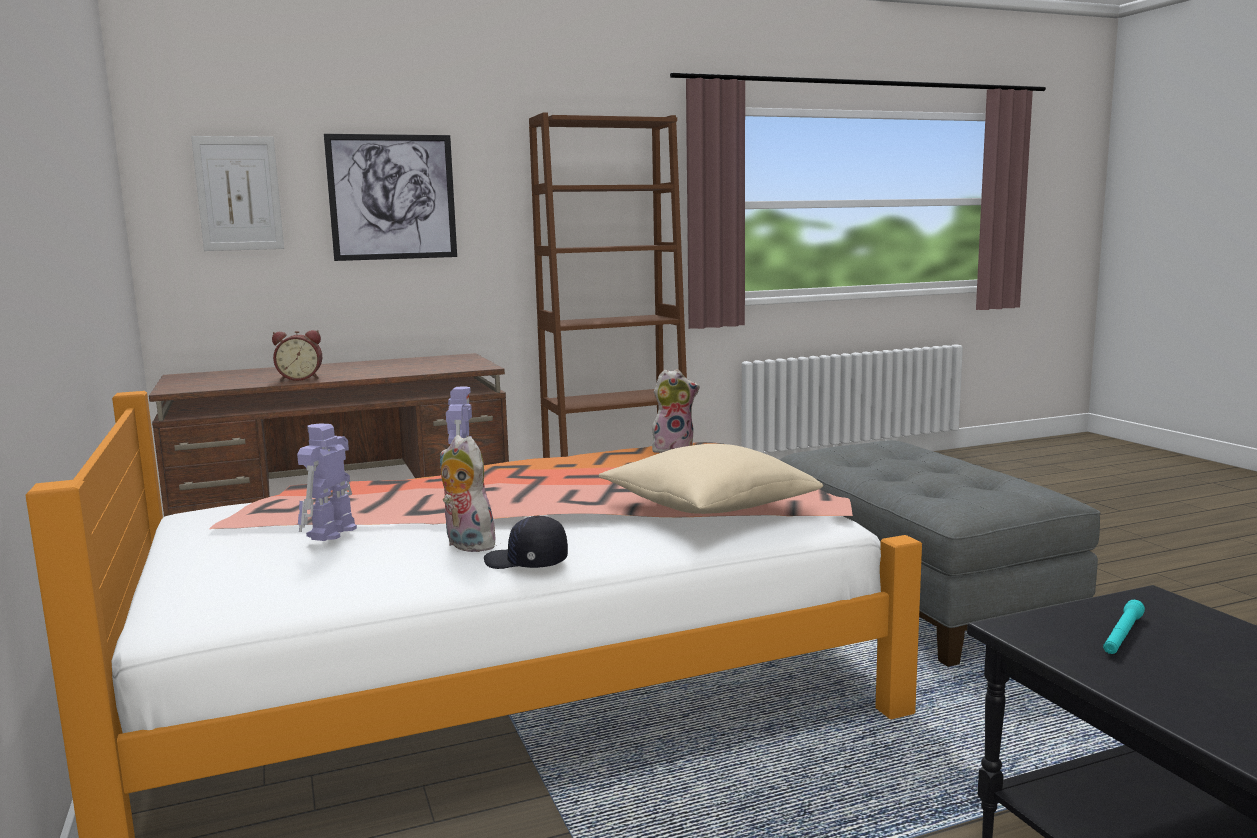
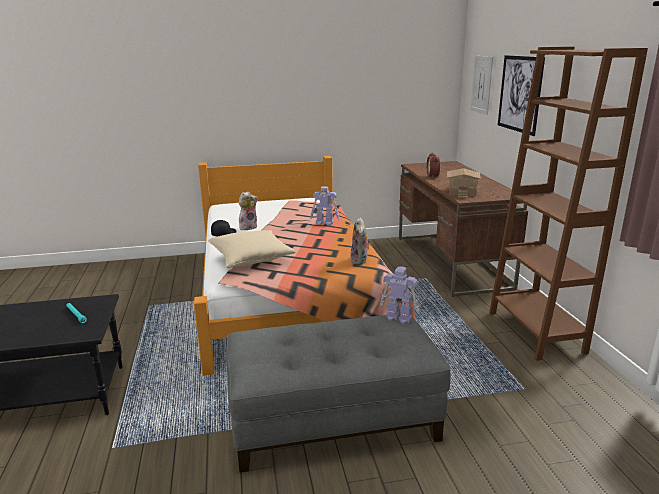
camera: 100 degrees right, 10 degrees up
toy robot [297,423,357,541] -> toy robot moved to [380,266,420,324]
none -> toy house [447,168,481,198]

